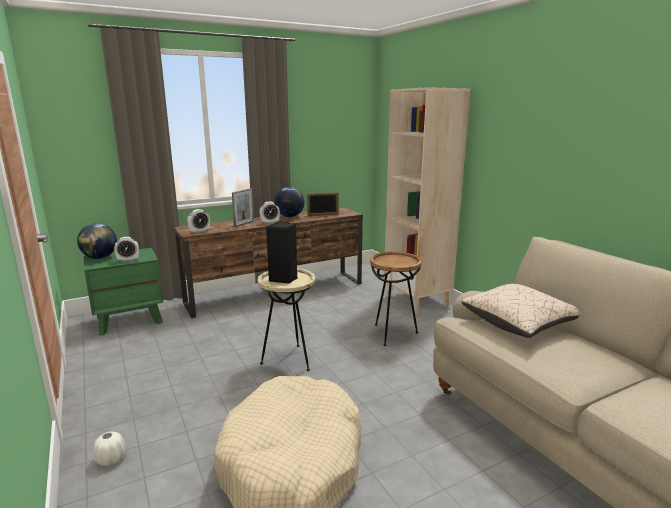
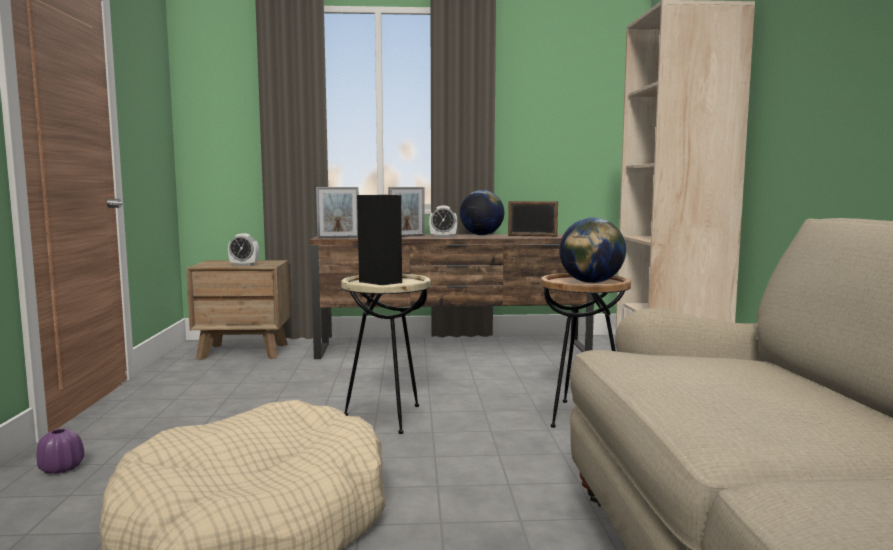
camera: 25 degrees right, 10 degrees down
globe [77,223,117,259] -> globe moved to [559,217,626,283]
green nightstand [84,248,163,335] -> brown nightstand [186,260,290,360]
white vase [93,432,126,466] -> purple vase [36,428,84,474]
alarm clock [188,209,210,234] -> picture frame [316,187,359,238]
beige pillow [462,284,580,338] -> none

